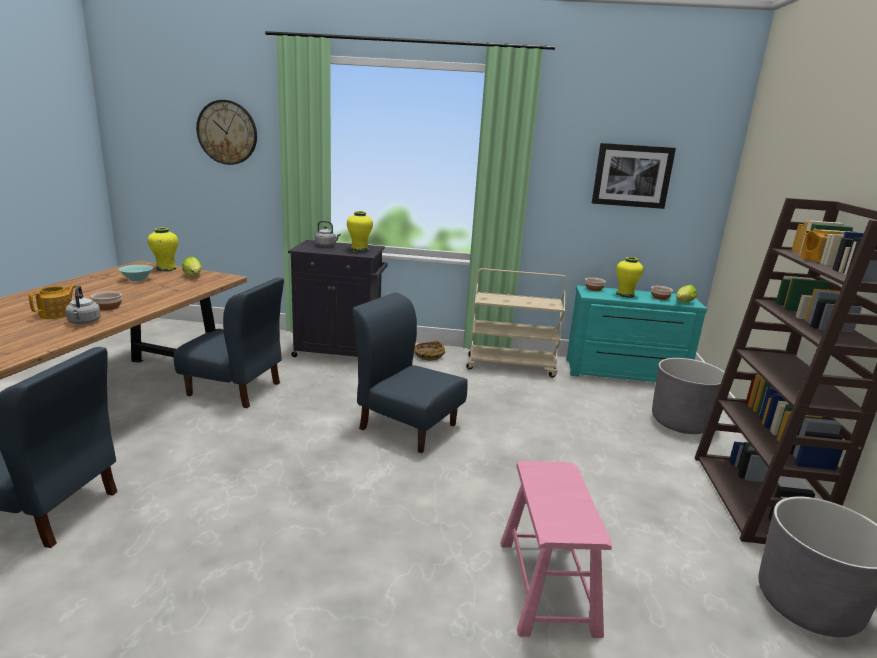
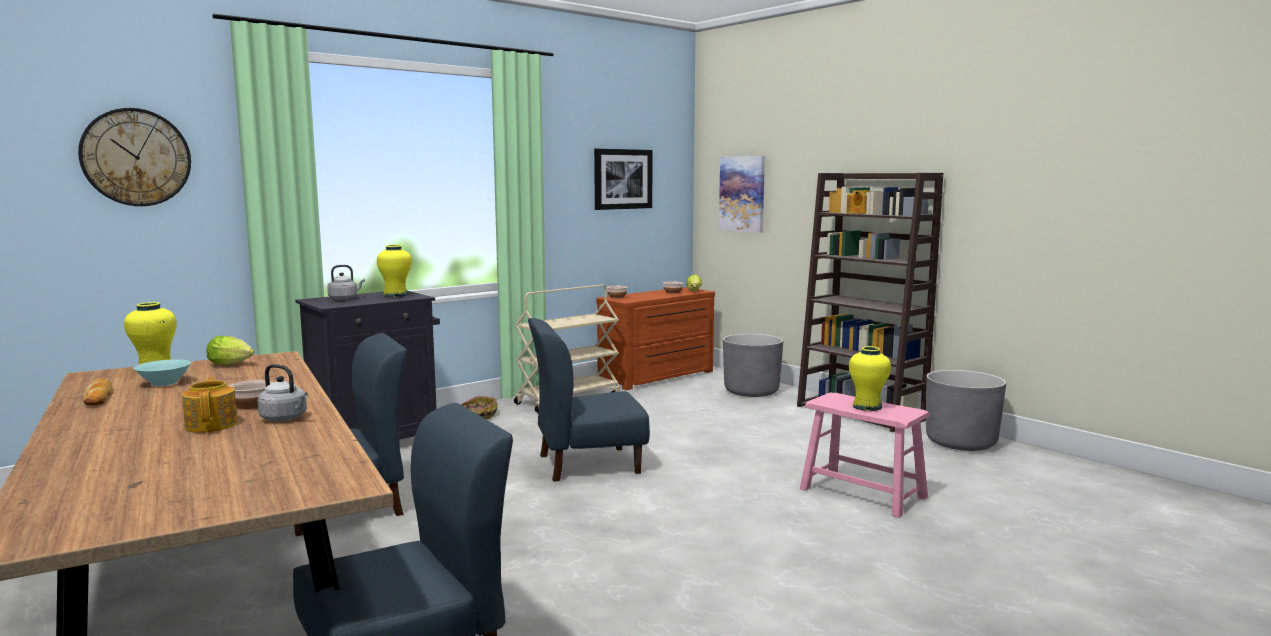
camera: 45 degrees left, 10 degrees down
turquoise dresser [566,285,707,382] -> brown dresser [596,287,715,390]
yellow vase [616,257,644,298] -> yellow vase moved to [849,346,891,411]
none -> bread [82,378,112,406]
none -> picture [719,156,765,233]

